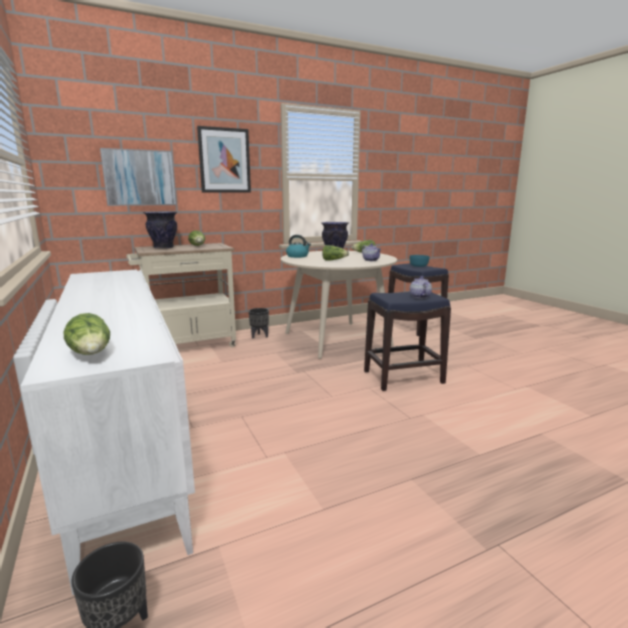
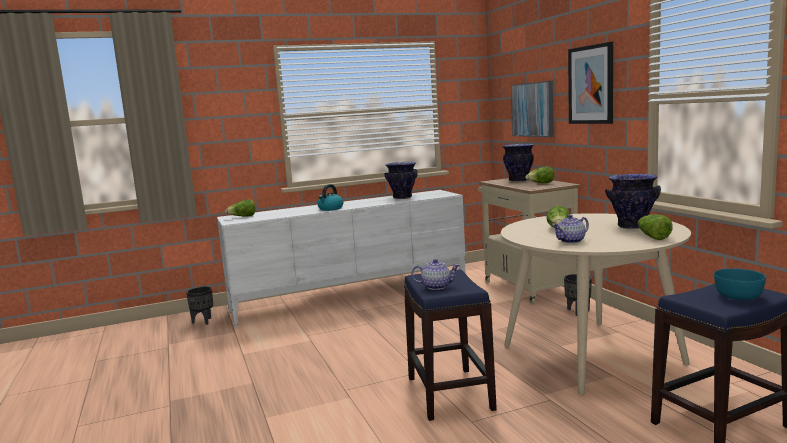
camera: 95 degrees right, 5 degrees down
kettle [286,235,311,258] -> kettle moved to [318,184,343,211]
none -> vase [384,162,418,199]

